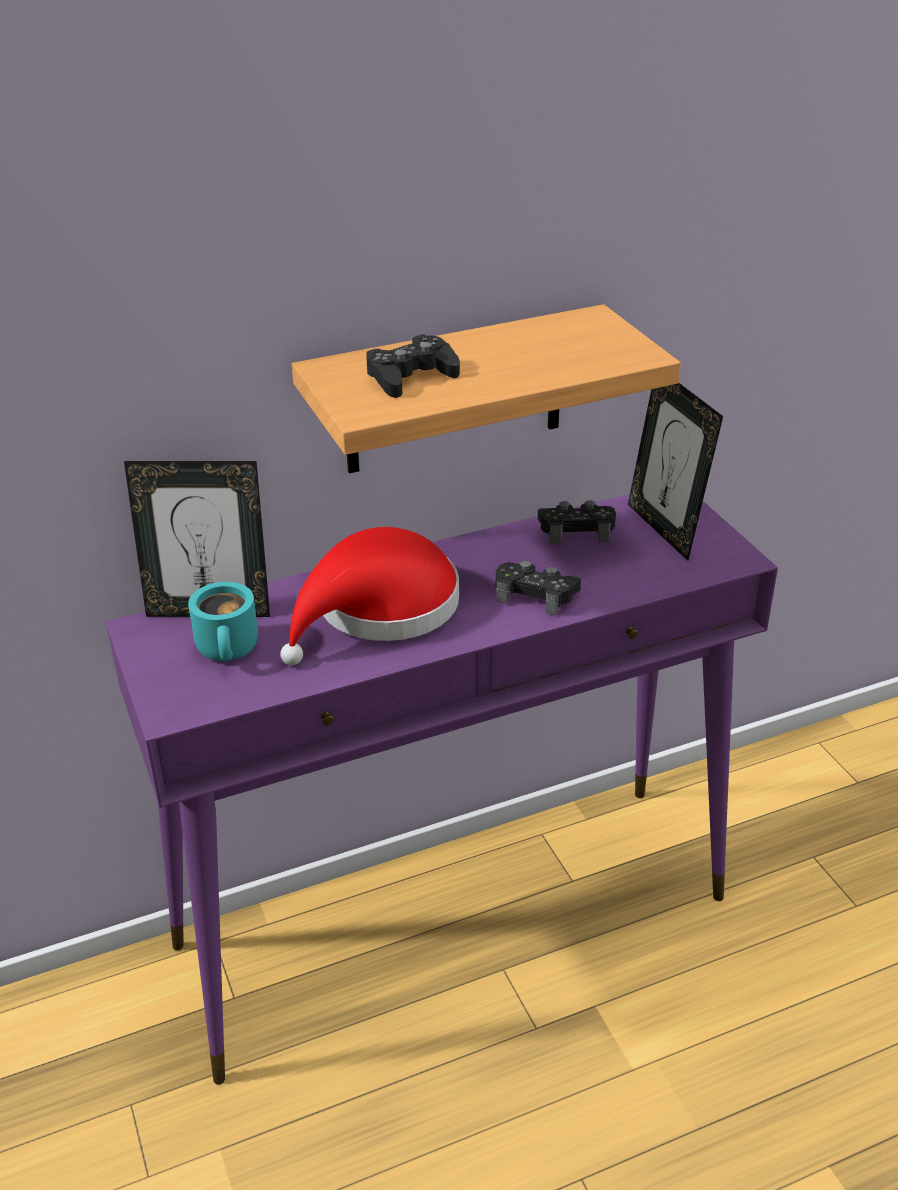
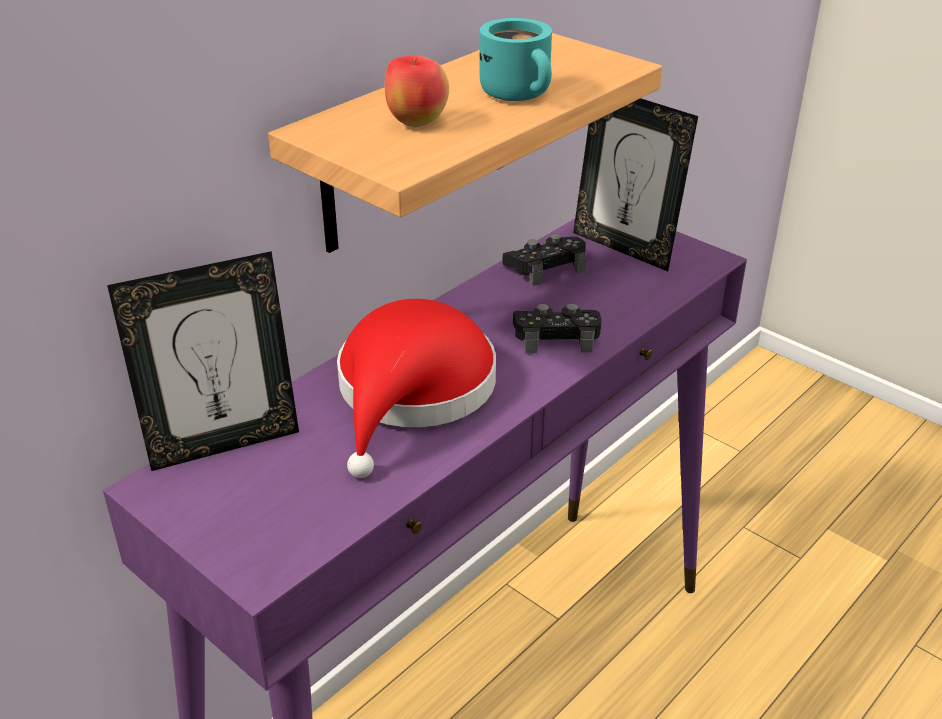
camera: 25 degrees left, 0 degrees up
turquoise mug [188,582,258,661] -> turquoise mug moved to [480,18,552,101]
black game controller [366,334,460,398] -> apple [385,55,449,127]

